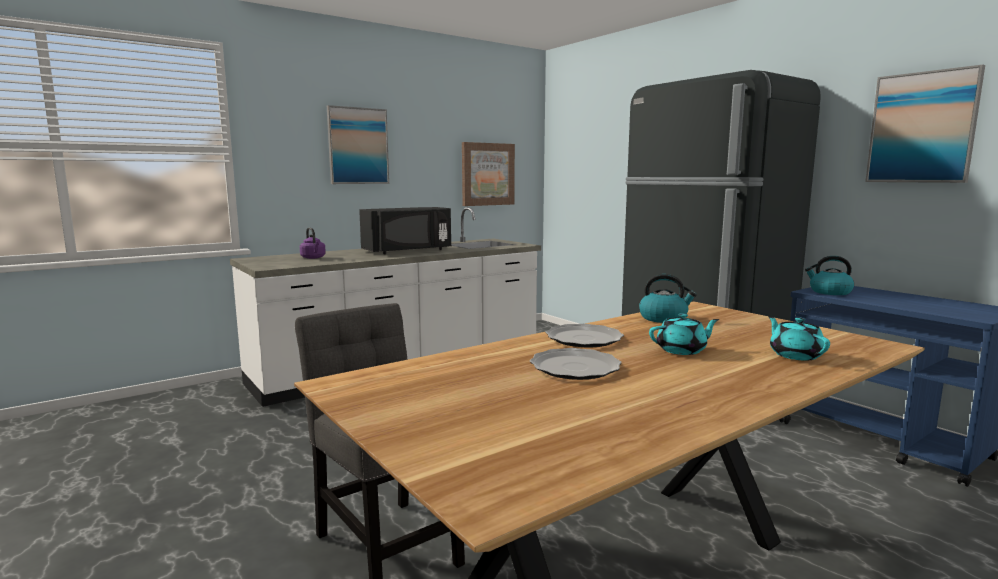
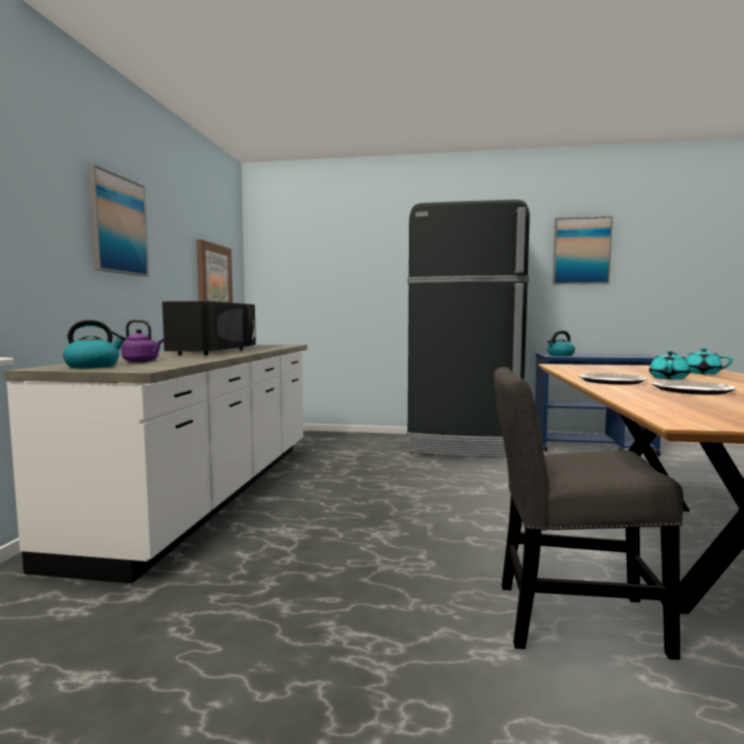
camera: 45 degrees left, 5 degrees down
kettle [639,274,697,323] -> kettle moved to [63,320,126,368]

